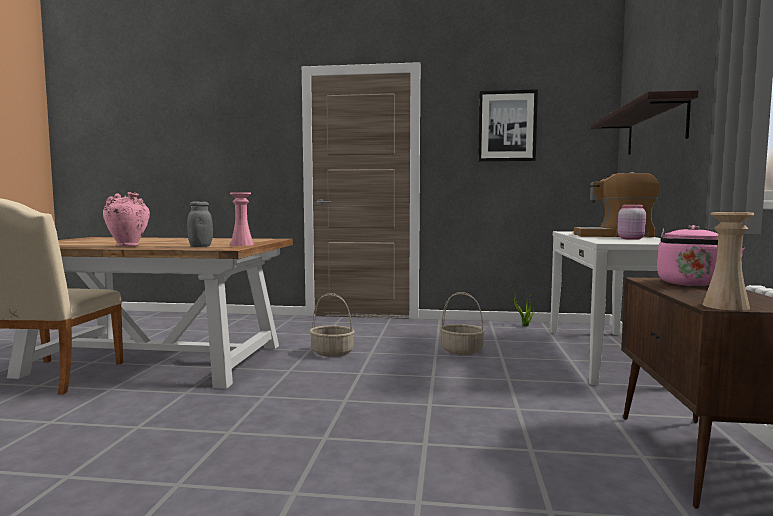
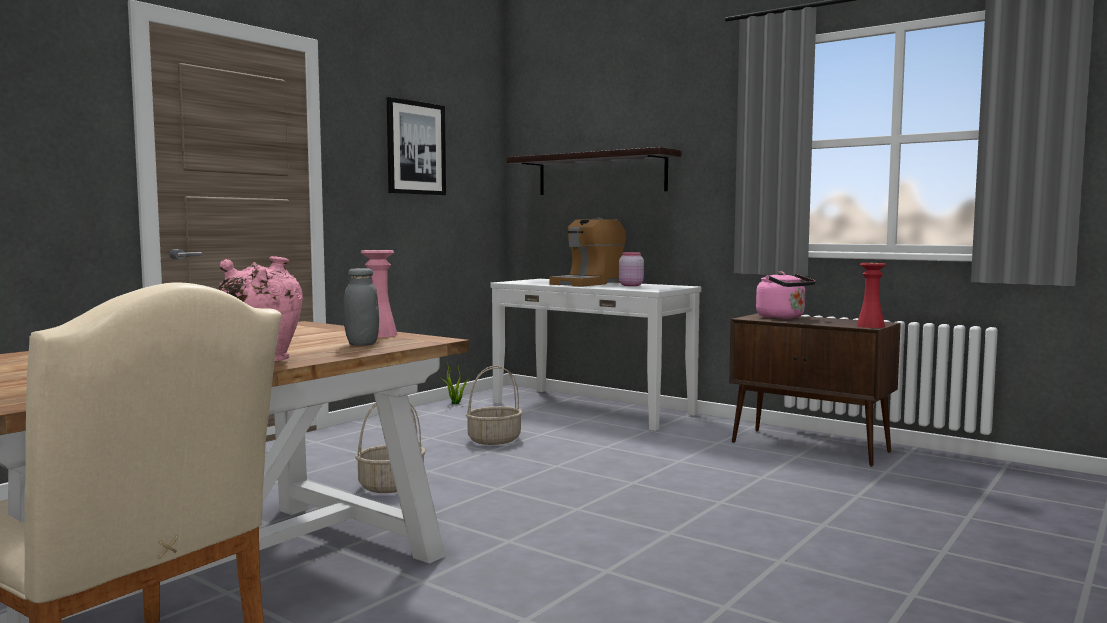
camera: 60 degrees left, 0 degrees up
beige vase [702,212,754,311] -> red vase [856,263,886,328]

